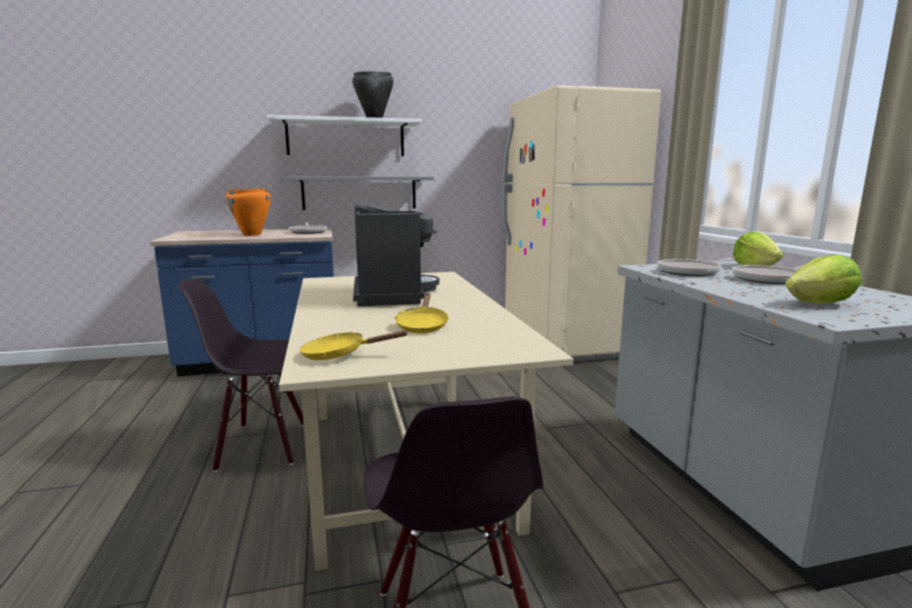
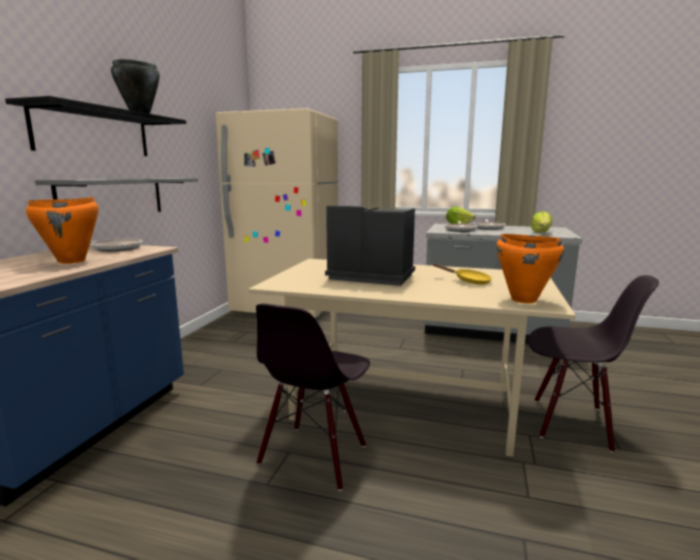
camera: 60 degrees left, 0 degrees up
white shelf [267,115,422,156] -> black shelf [5,96,186,156]
yellow frying pan [300,330,409,360] -> orange cooking pot [496,234,564,303]

